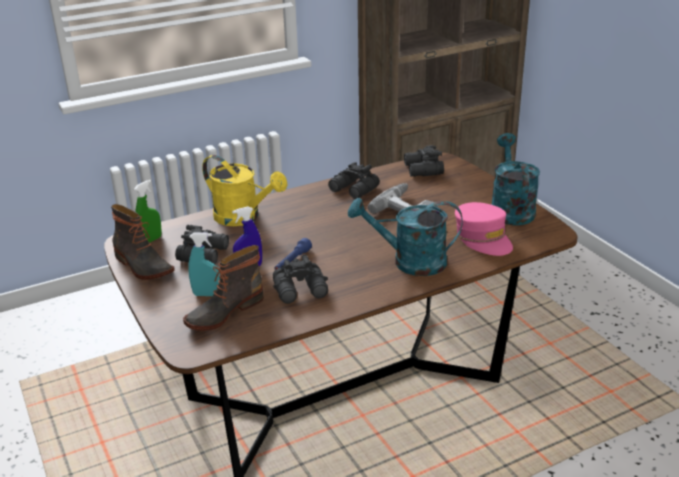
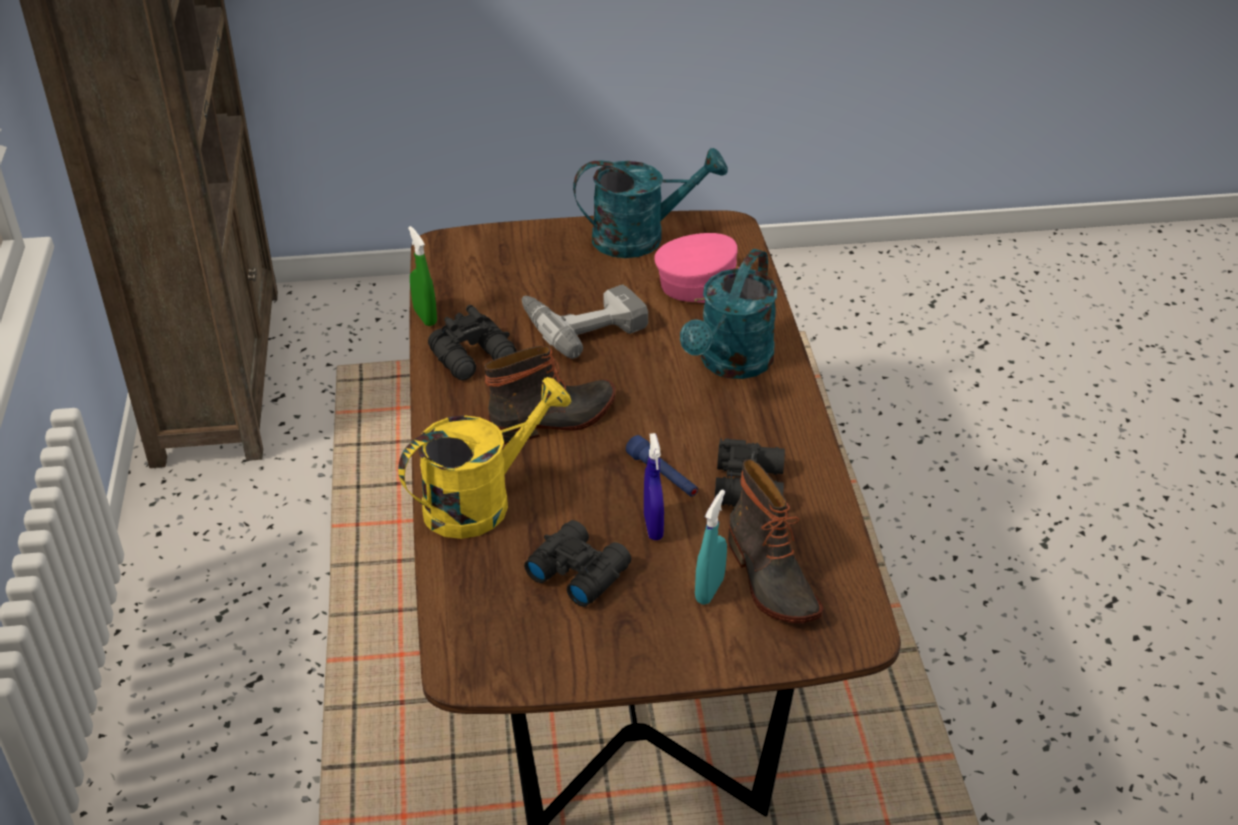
camera: 70 degrees left, 10 degrees up
boot [111,204,175,280] -> boot moved to [484,346,615,444]
green spray bottle [134,180,162,243] -> green spray bottle moved to [408,226,437,326]
black binoculars [404,145,444,177] -> none
turquoise watering can [491,133,540,226] -> turquoise watering can turned 150 degrees clockwise [573,148,727,258]

